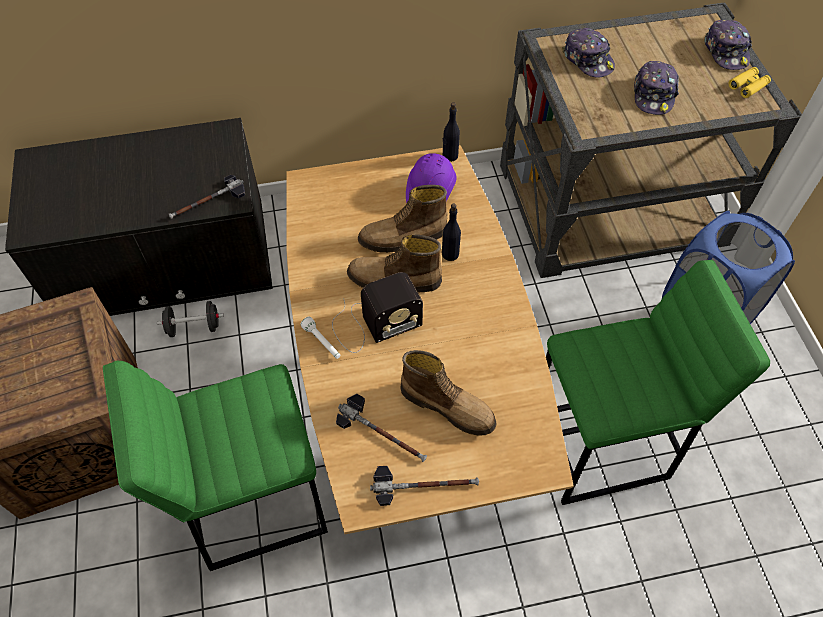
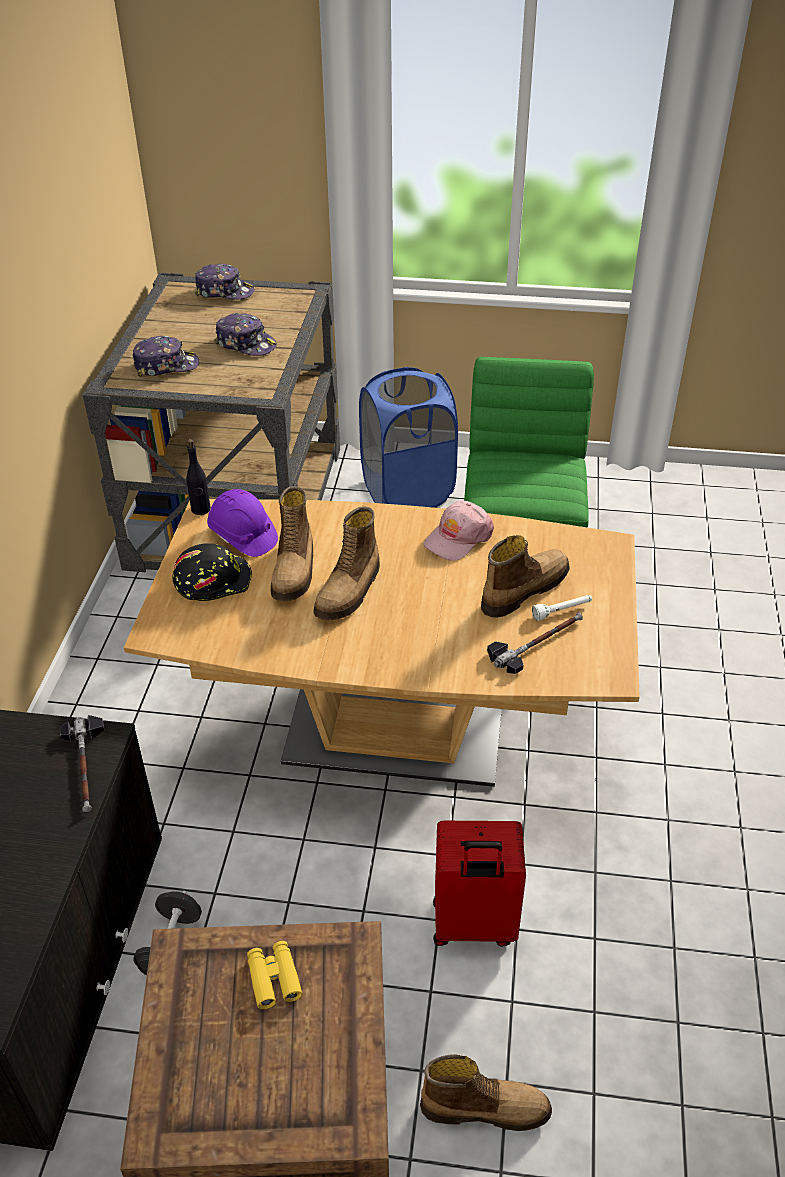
camera: 70 degrees left, 15 degrees down
green stool [103,361,328,571] -> red suitcase [433,821,526,947]
white flashlight [300,317,340,359] -> white flashlight moved to [532,595,592,621]
radio [332,272,423,353] -> none
hammer [370,466,479,506] -> none
black bottle [442,204,461,261] -> none
yellow binoculars [729,67,771,98] -> yellow binoculars moved to [247,941,302,1009]
none -> black hard hat [172,543,252,601]
none -> boot [420,1054,552,1131]
none -> pink cap [423,501,494,561]

